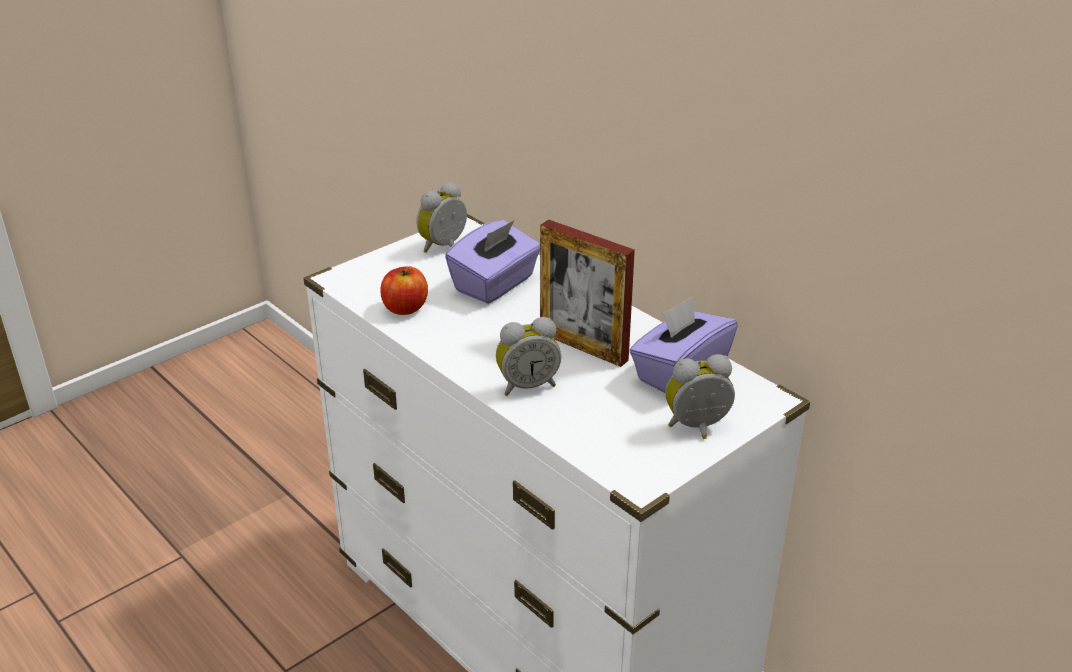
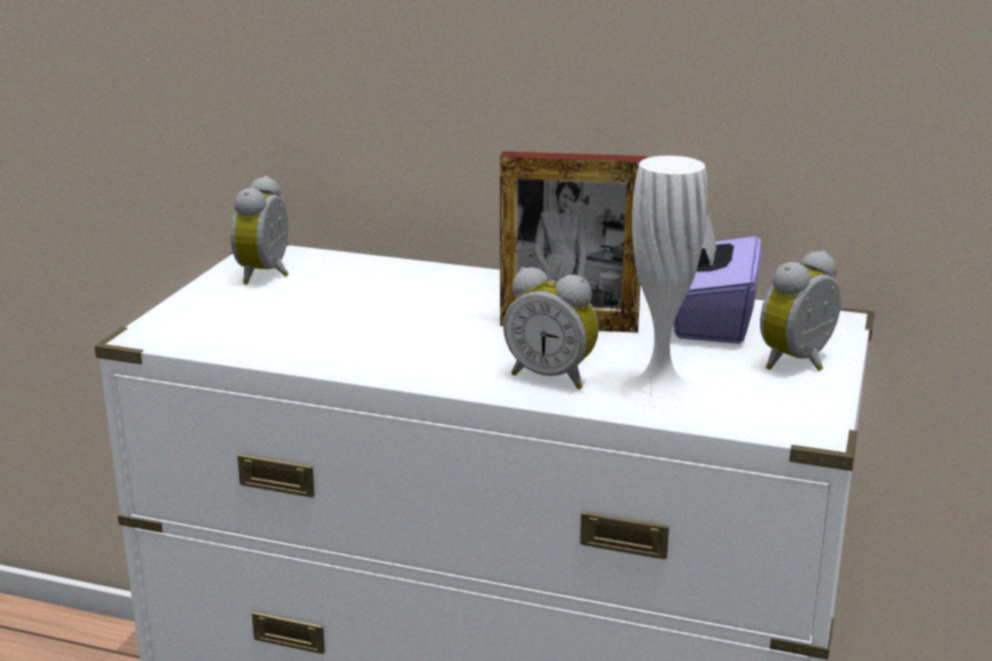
camera: 30 degrees left, 10 degrees down
apple [380,266,428,315] -> none
purple tissue box [445,220,540,304] -> none
alarm clock [496,317,561,396] -> alarm clock turned 75 degrees clockwise [503,267,599,390]
none -> white vase [620,156,708,408]

